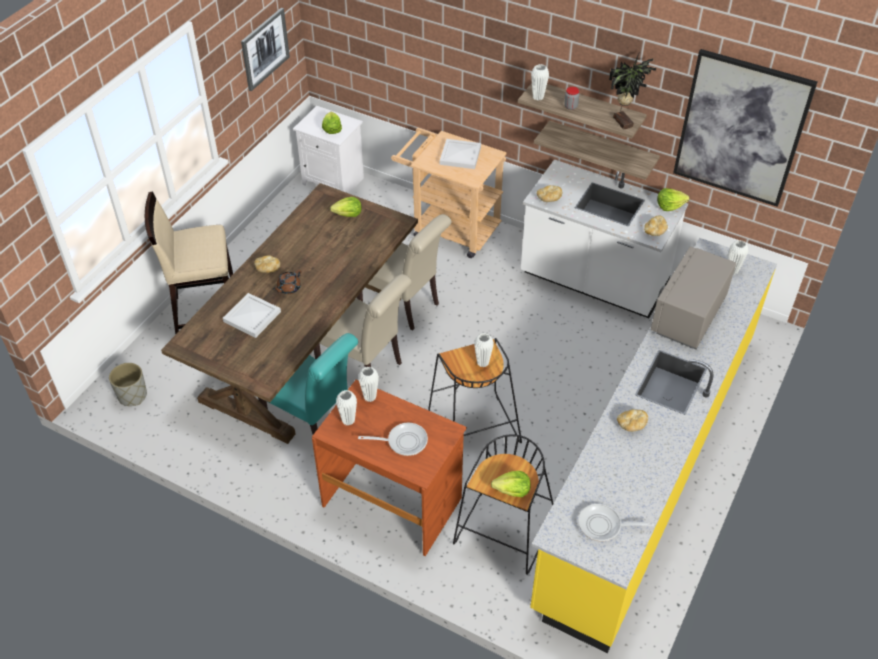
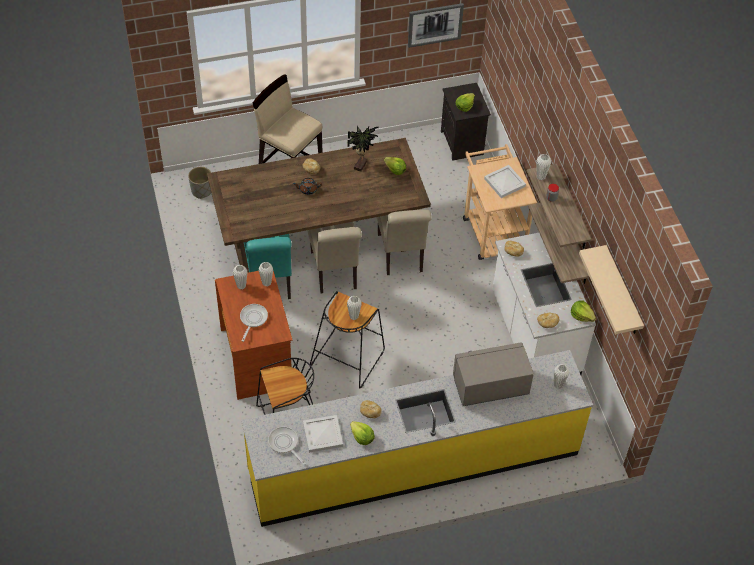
camera: 45 degrees right, 5 degrees up
white tray [223,293,281,338] -> white tray moved to [303,415,343,453]
white nightstand [293,106,364,194] -> black nightstand [441,83,491,161]
frying pan [358,423,428,456] -> frying pan turned 120 degrees counterclockwise [240,304,268,342]
lettuce [491,471,531,497] -> lettuce moved to [350,421,375,445]
potted plant [609,51,656,130] -> potted plant moved to [348,126,378,172]
picture [673,49,817,207] -> beige shelf [579,245,644,334]

